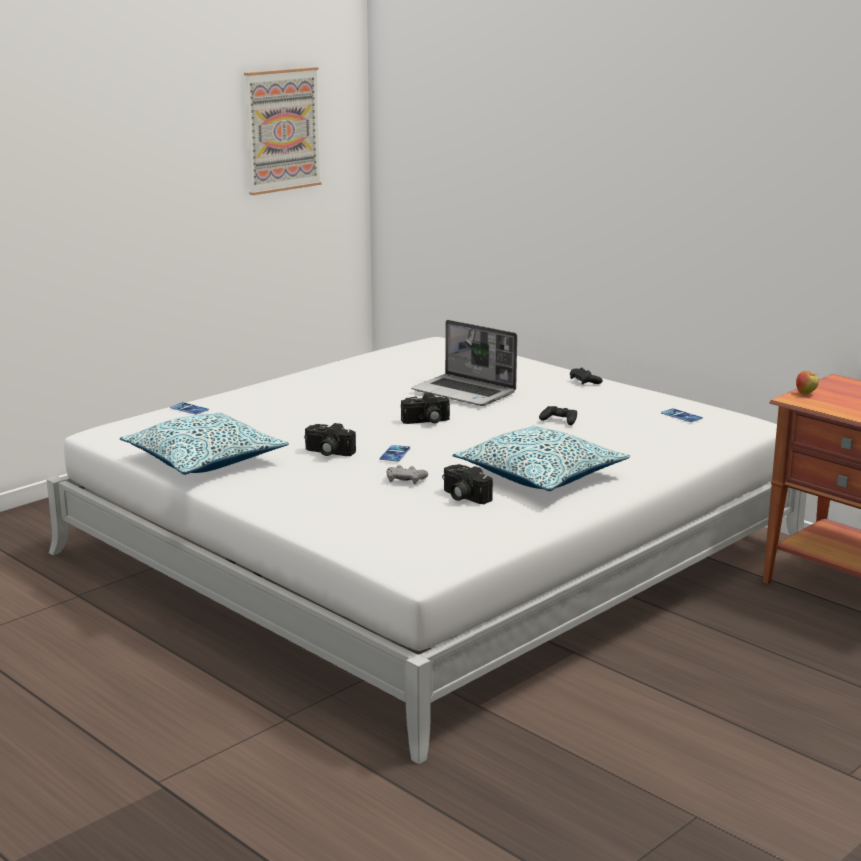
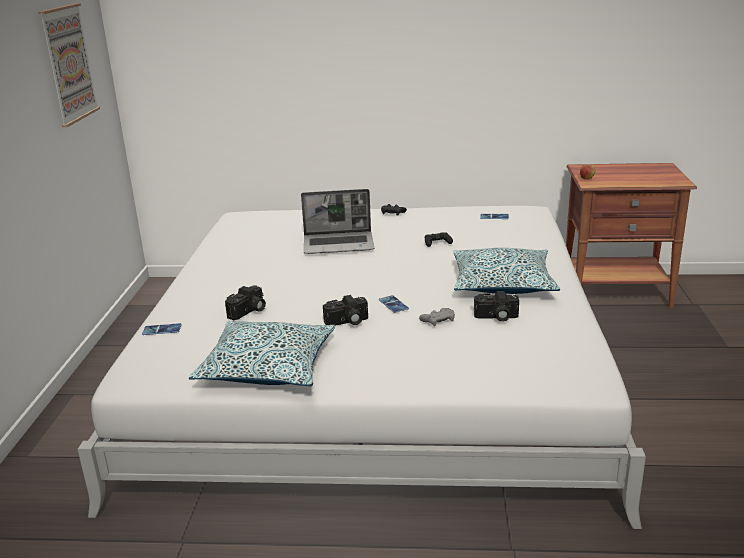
camera: 40 degrees left, 5 degrees up
camera [401,393,450,424] -> camera moved to [225,285,266,320]

